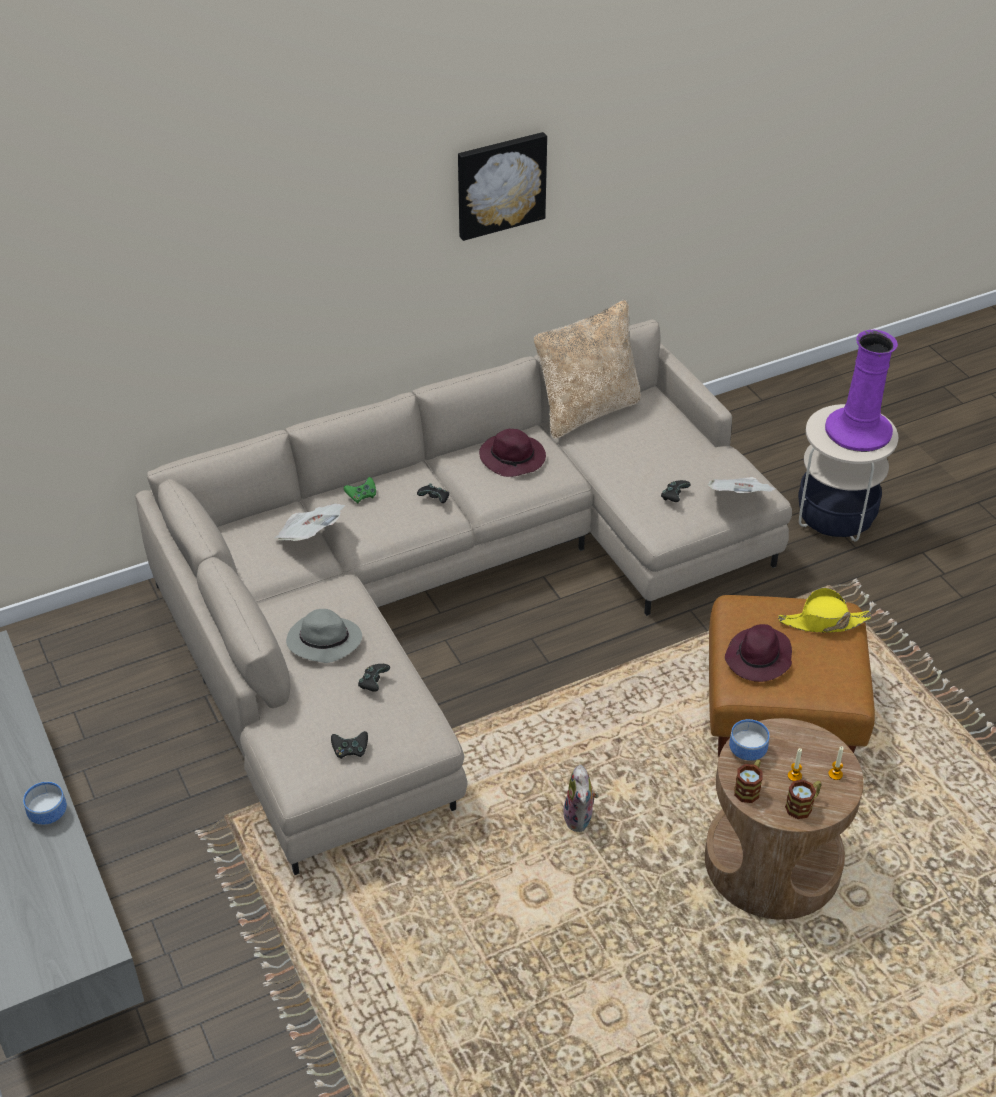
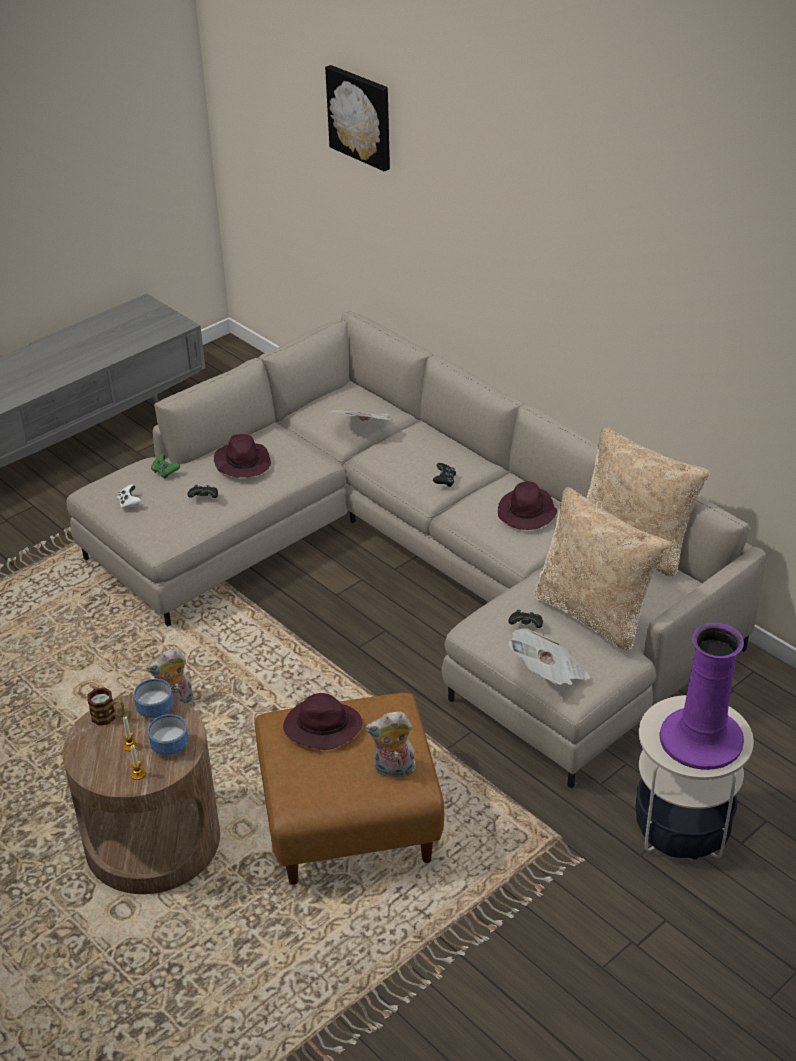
camera: 75 degrees right, 5 degrees down
bowl [23,782,67,825] -> bowl moved to [148,714,189,755]
grey hat [286,609,362,663] -> purple hat [214,434,271,478]
black game controller [331,731,368,759] -> white game controller [117,484,142,510]
green game controller [344,477,376,504] -> green game controller moved to [151,454,180,479]
picture [458,132,547,241] -> picture moved to [325,65,390,171]
yellow hat [778,588,872,633] -> plush toy [365,711,416,777]
mug [785,779,822,819] -> none
none -> beige pillow [534,487,670,651]

